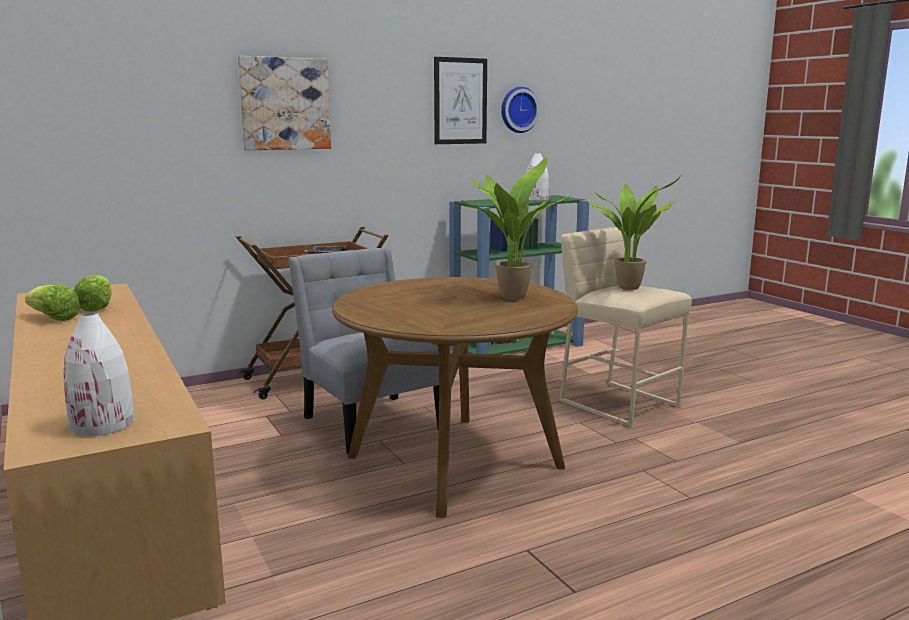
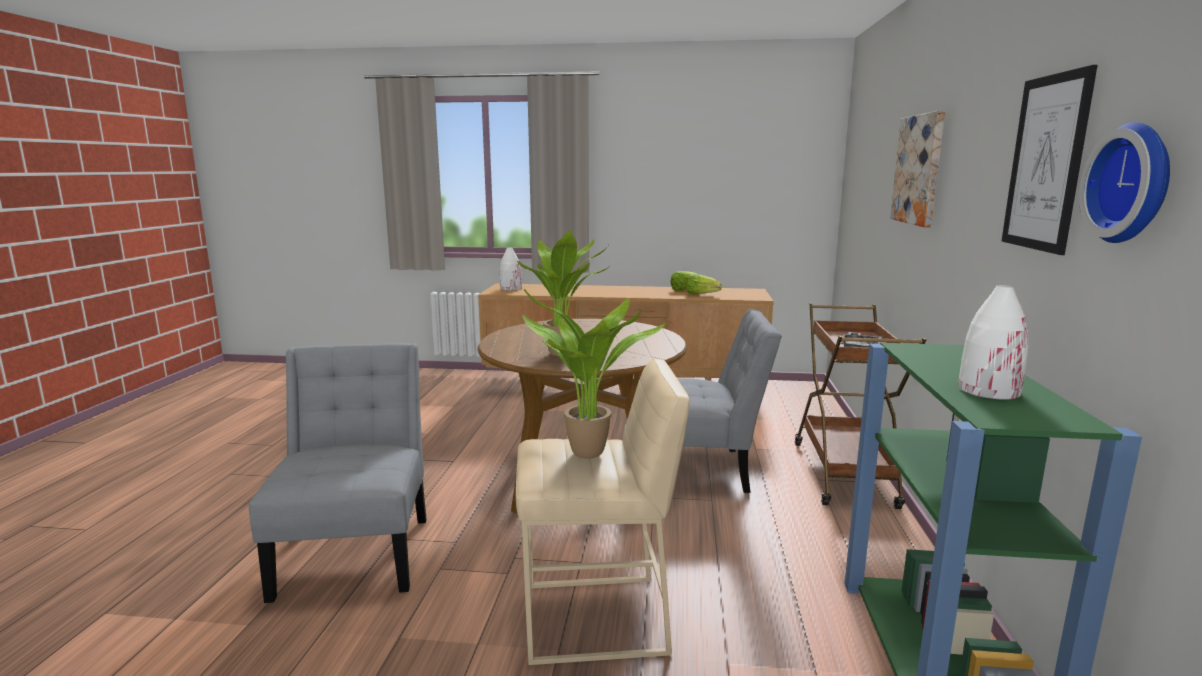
camera: 125 degrees right, 0 degrees up
none -> grey chair [249,343,427,603]

